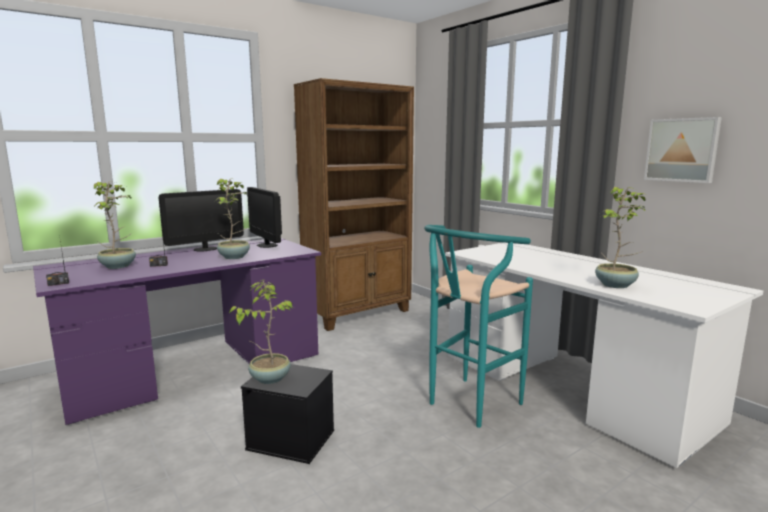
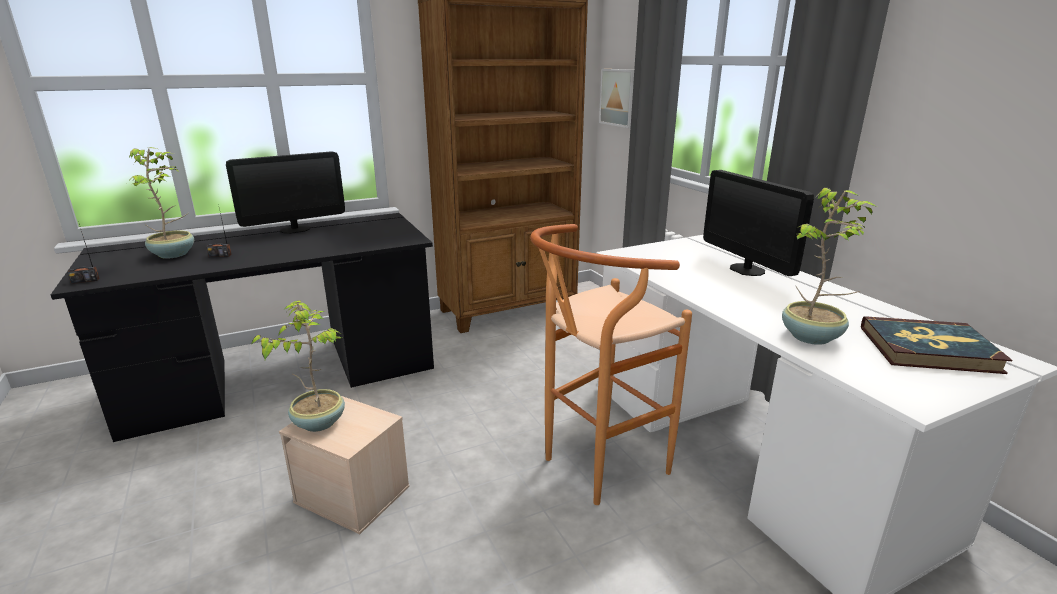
camera: 10 degrees right, 10 degrees up
purple desk [33,238,321,425] -> black desk [51,213,434,442]
potted plant [215,179,250,259] -> none
black storage box [241,364,334,464] -> beige storage box [279,396,409,534]
monitor [247,187,282,248] -> monitor moved to [703,170,814,276]
turquoise stool [424,225,533,428] -> brown stool [530,224,692,505]
picture [644,117,722,183] -> picture moved to [599,69,634,128]
none -> book [861,316,1012,374]

